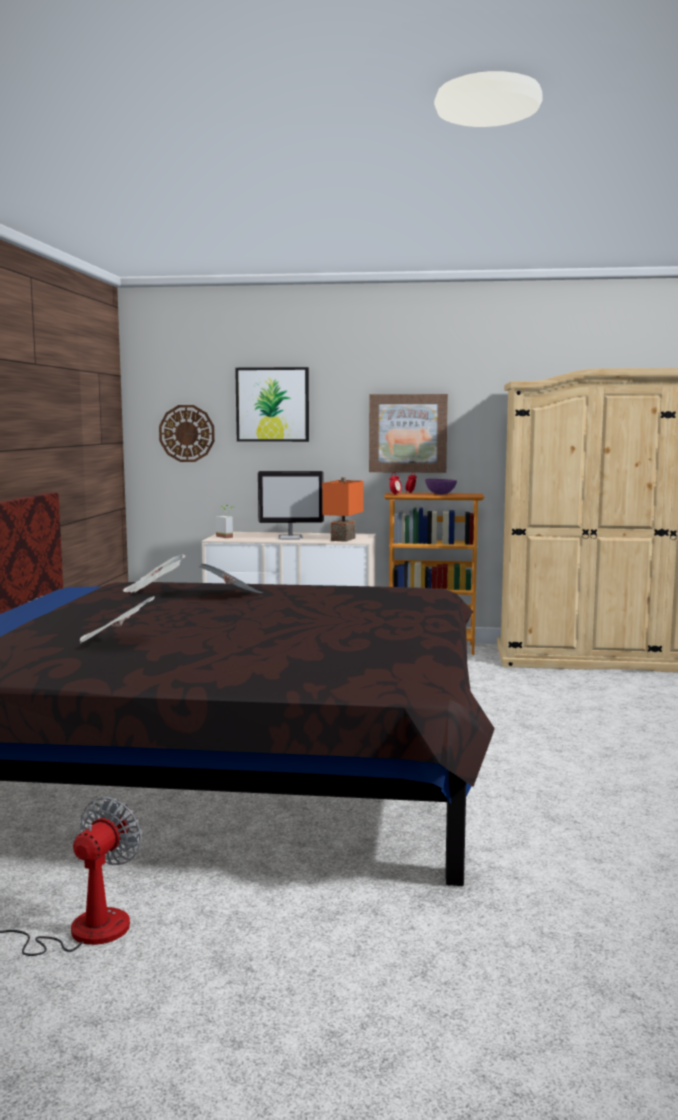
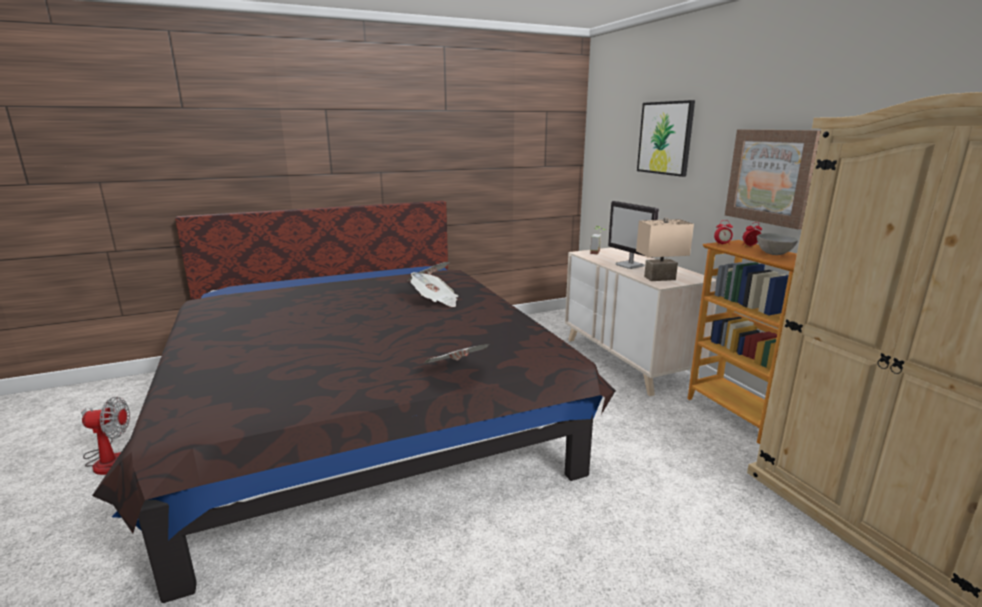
camera: 60 degrees right, 10 degrees up
newspaper [80,596,155,643] -> newspaper moved to [424,344,489,363]
wall clock [159,405,215,462] -> none
orange table lamp [322,477,364,542] -> beige table lamp [636,218,694,281]
purple bowl [425,479,457,494] -> grey bowl [757,233,798,255]

